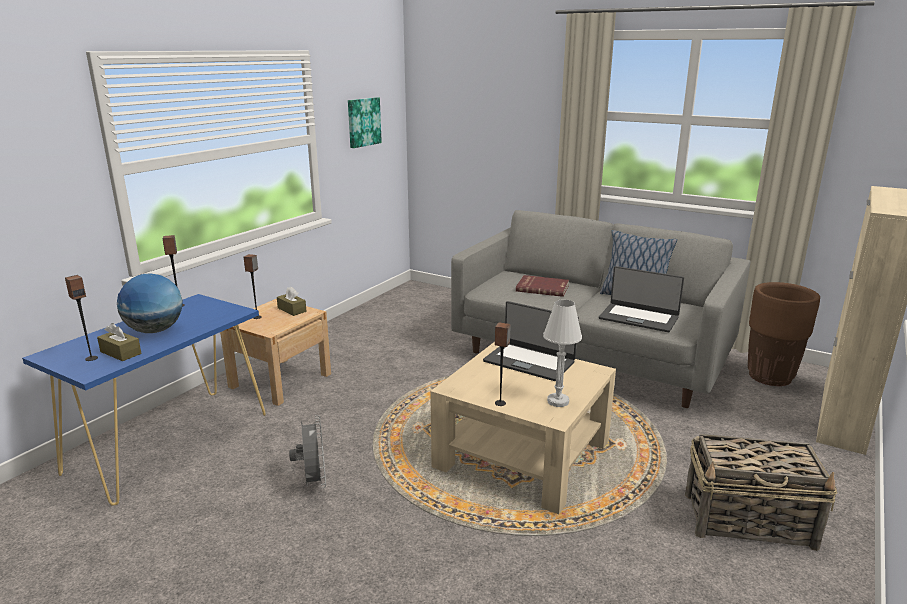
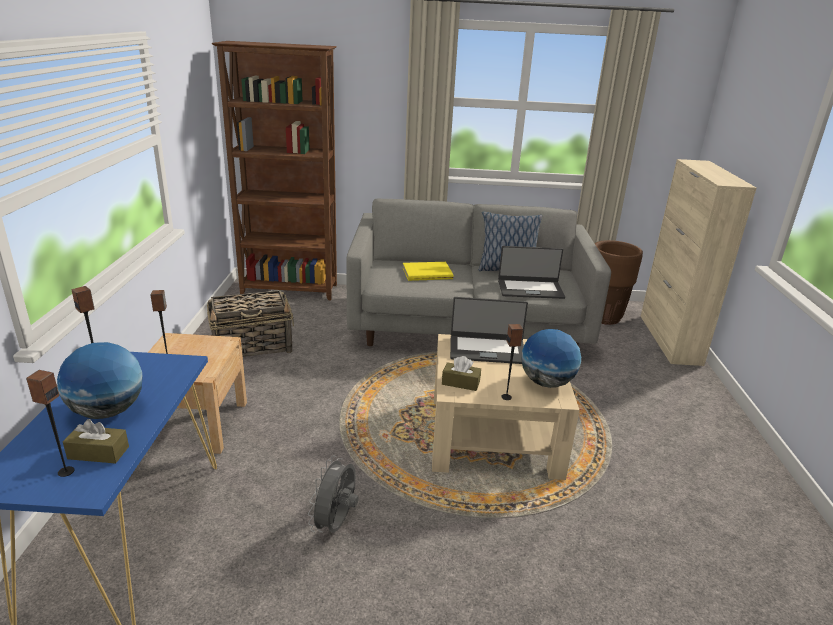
camera: 30 degrees left, 5 degrees up
brown tissue box [277,287,307,316] -> brown tissue box moved to [442,356,481,391]
grey fan [289,415,326,489] -> grey fan turned 120 degrees counterclockwise [308,455,359,533]
picture [348,97,382,148] -> none
red book [516,275,569,297] -> yellow book [403,262,453,281]
white table lamp [543,300,582,407] -> globe [521,329,581,388]
basket [685,434,837,551] -> basket moved to [207,290,294,357]
none -> brown bookcase [212,41,337,300]

